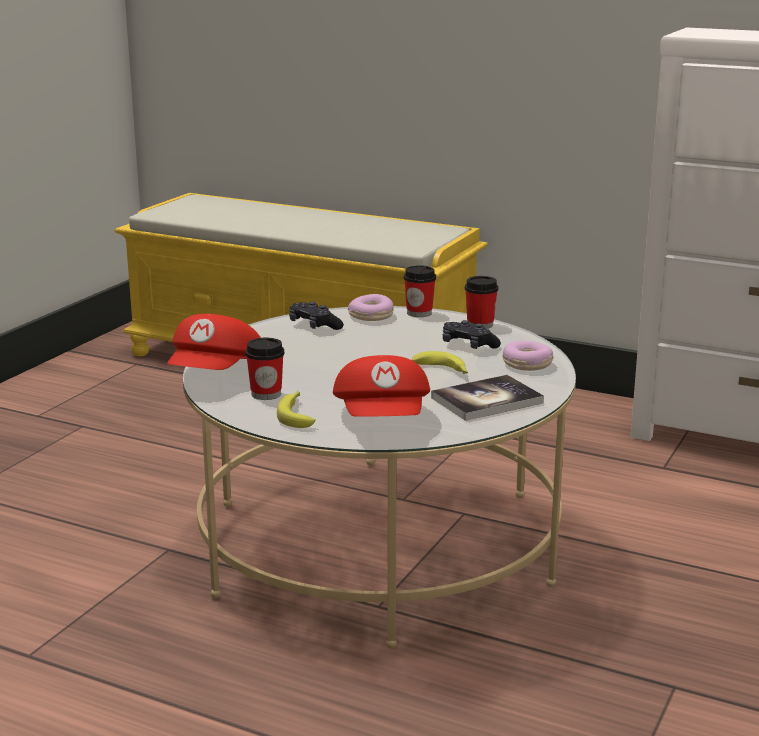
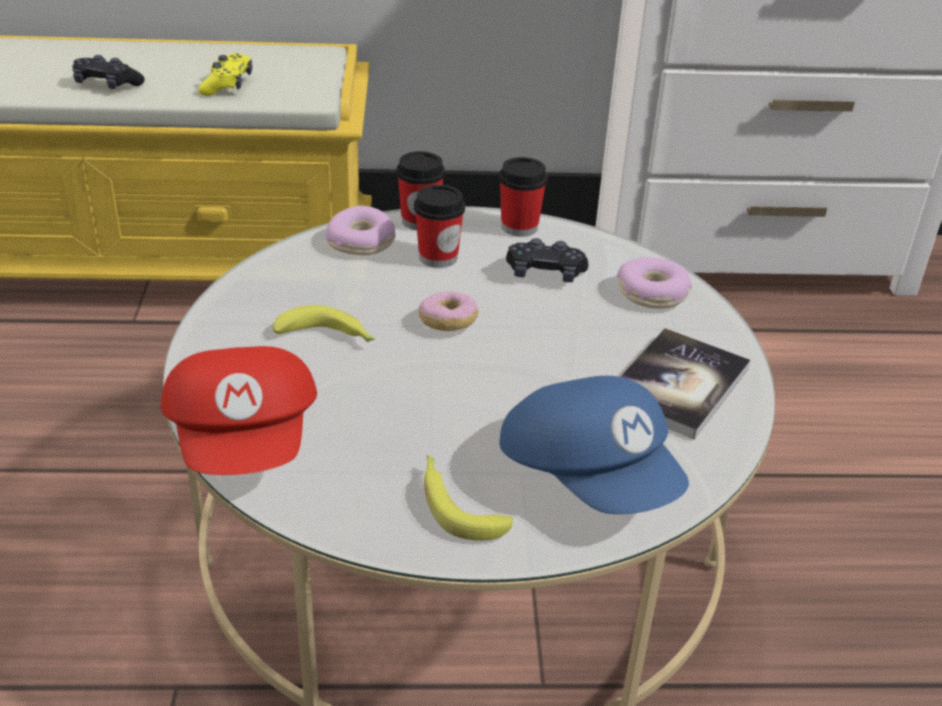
camera: 30 degrees left, 15 degrees up
cup [245,338,284,400] -> cup moved to [414,185,465,268]
black game controller [289,301,344,330] -> black game controller moved to [72,55,145,89]
red cap [333,355,430,417] -> blue cap [499,376,689,514]
banana [412,351,468,374] -> banana moved to [273,305,375,342]
none -> yellow game controller [198,53,252,96]
none -> donut [419,292,478,331]

